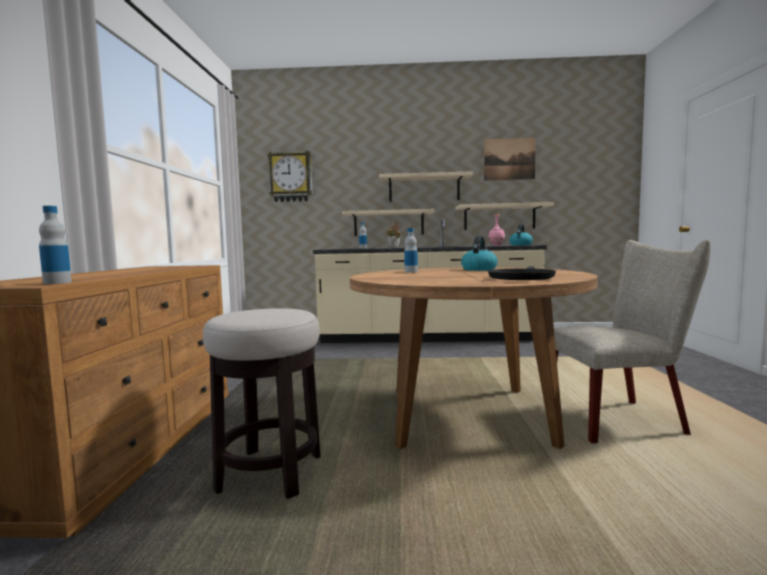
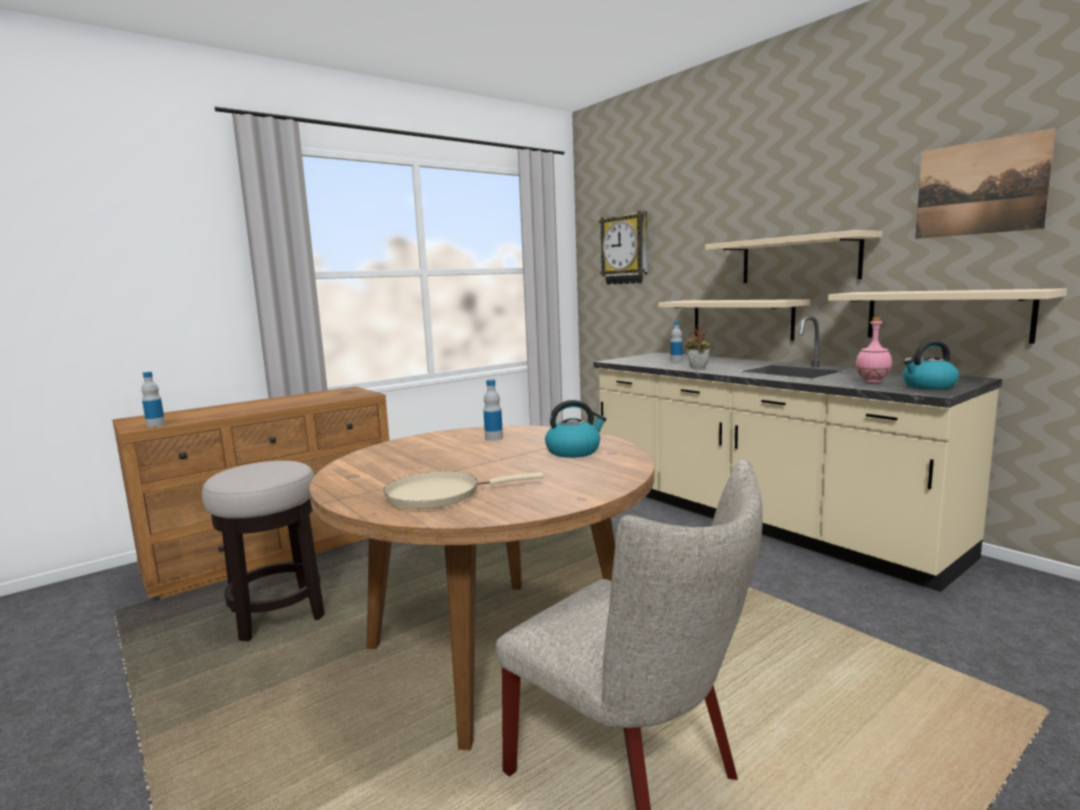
camera: 50 degrees right, 5 degrees up
black frying pan [488,266,556,280] -> beige frying pan [383,471,544,509]

